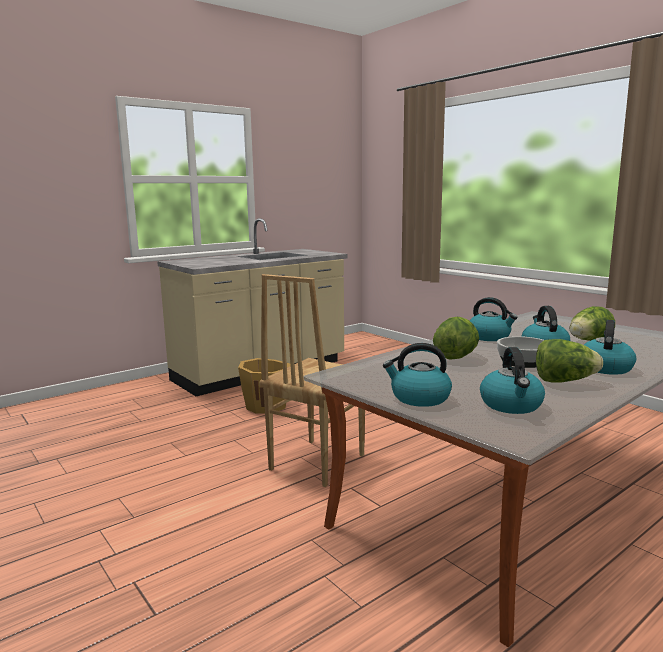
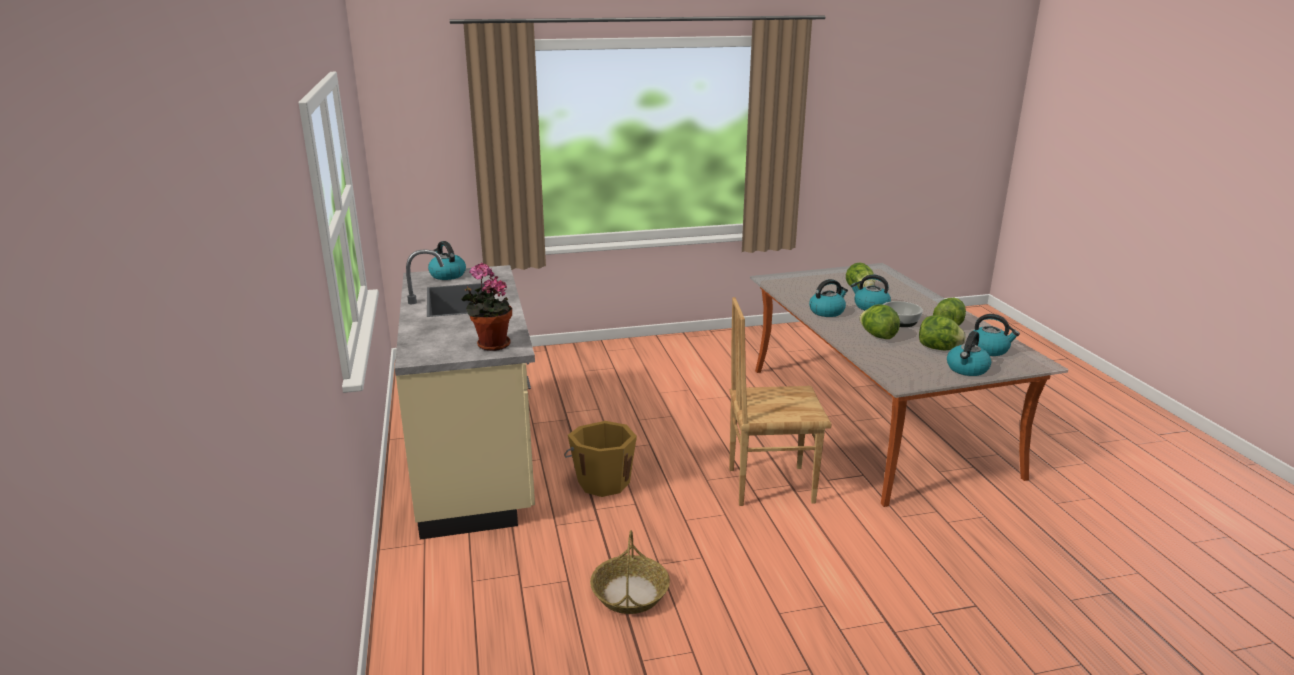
camera: 65 degrees left, 10 degrees up
brown chair [259,274,365,487] -> brown chair turned 120 degrees clockwise [729,297,832,506]
kettle [584,320,636,375] -> kettle moved to [428,241,466,280]
none -> potted plant [461,263,512,351]
none -> basket [590,530,670,614]
none -> lettuce [919,315,966,350]

